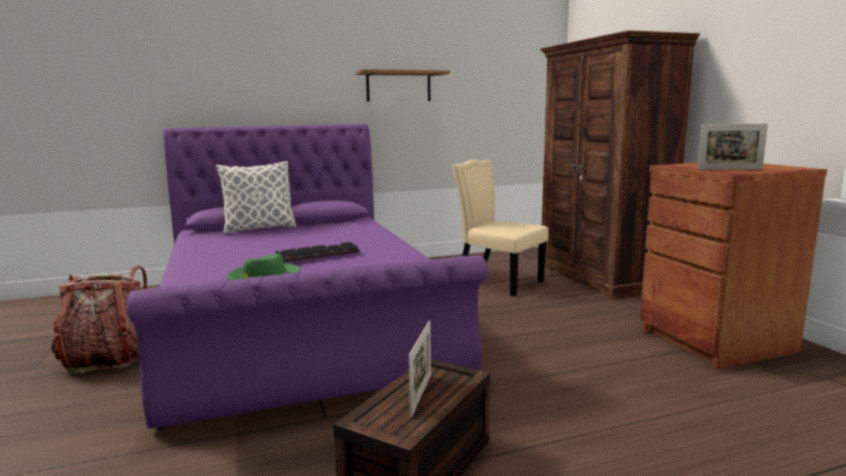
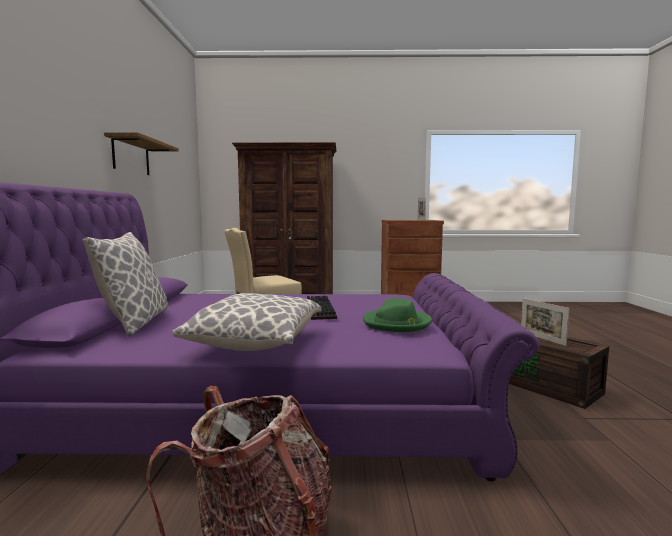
camera: 70 degrees left, 5 degrees down
picture frame [409,321,431,417] -> picture frame turned 150 degrees counterclockwise [521,298,569,346]
none -> pillow [173,293,322,351]

